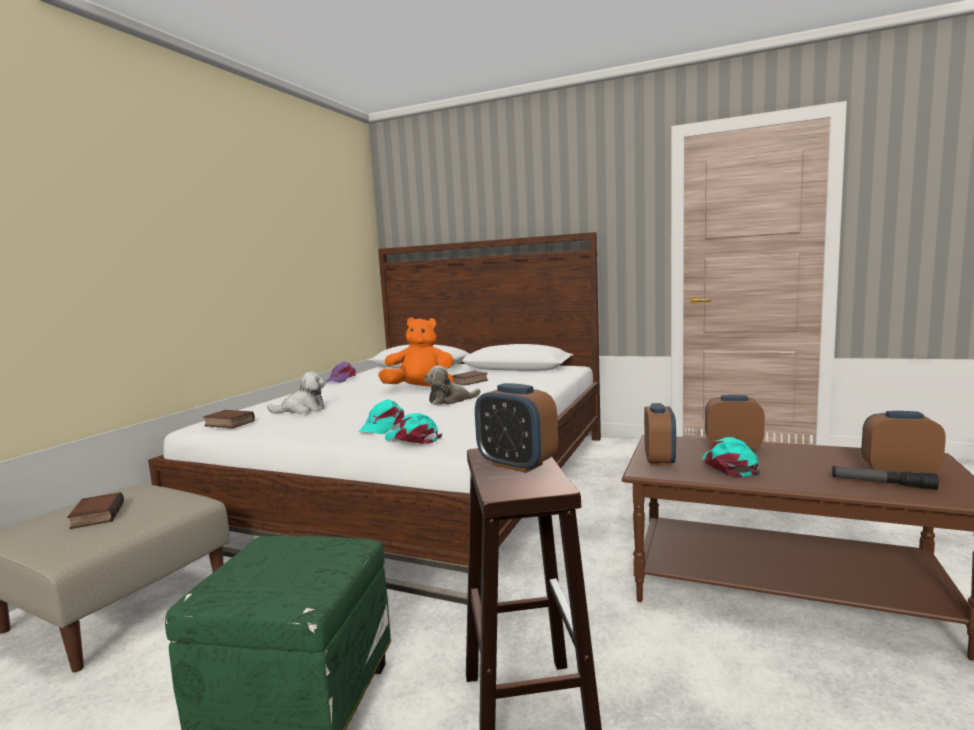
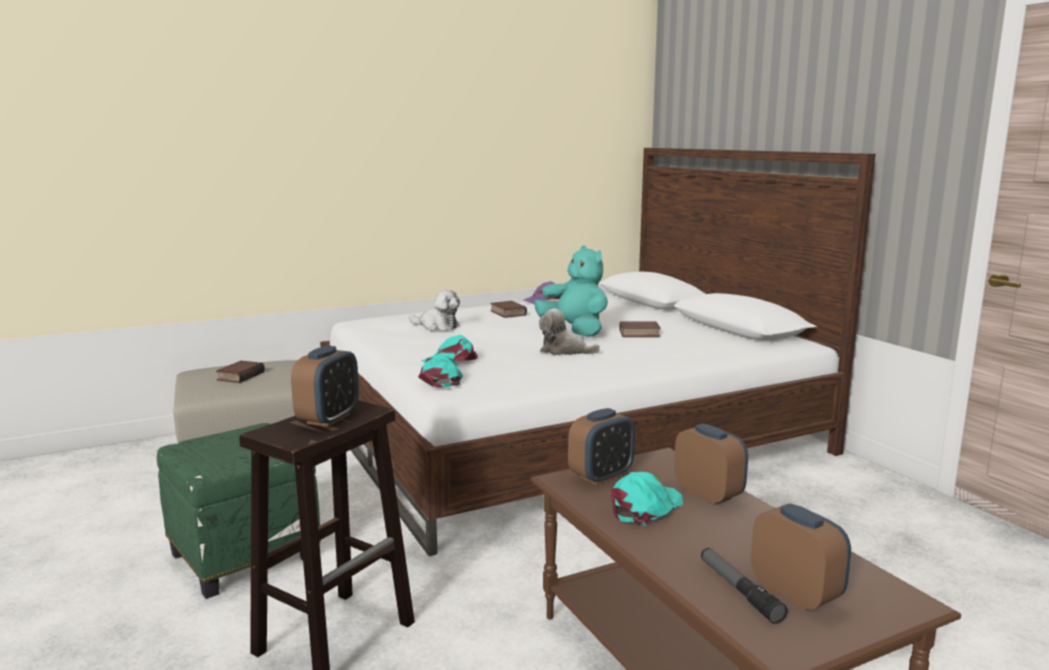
camera: 40 degrees right, 5 degrees up
book [203,410,255,428] -> book moved to [490,301,527,318]
orange plush toy [378,317,454,387] -> turquoise plush toy [534,246,608,337]
alarm clock [475,383,558,473] -> alarm clock turned 150 degrees counterclockwise [291,346,359,427]

